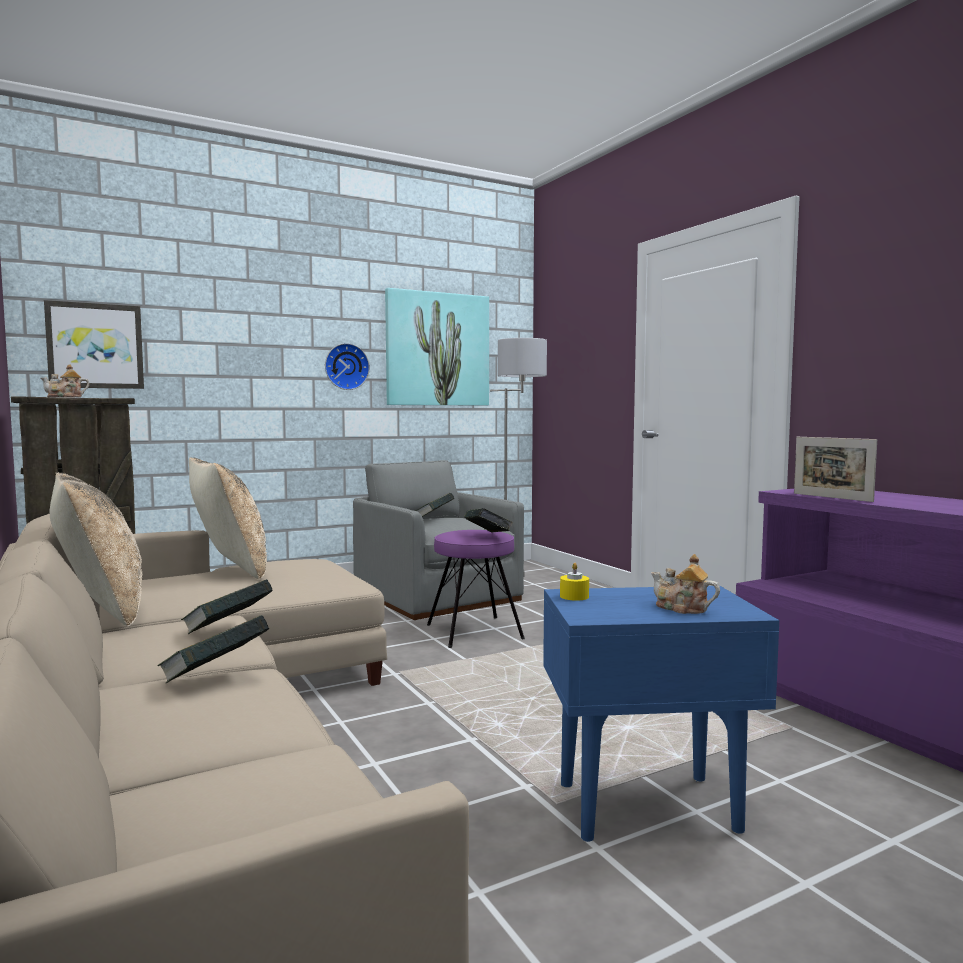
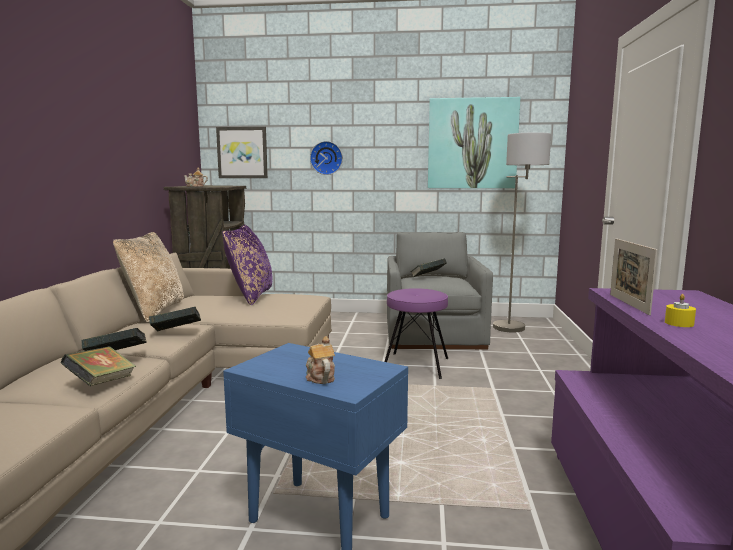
camera: 35 degrees right, 5 degrees up
beige pillow [189,457,267,580] -> purple pillow [222,225,273,305]
wall clock [325,343,370,390] -> wall clock moved to [310,141,343,175]
book [464,508,513,533] -> book moved to [61,346,136,386]
yellow candle [560,563,589,600] -> yellow candle moved to [665,294,696,327]

